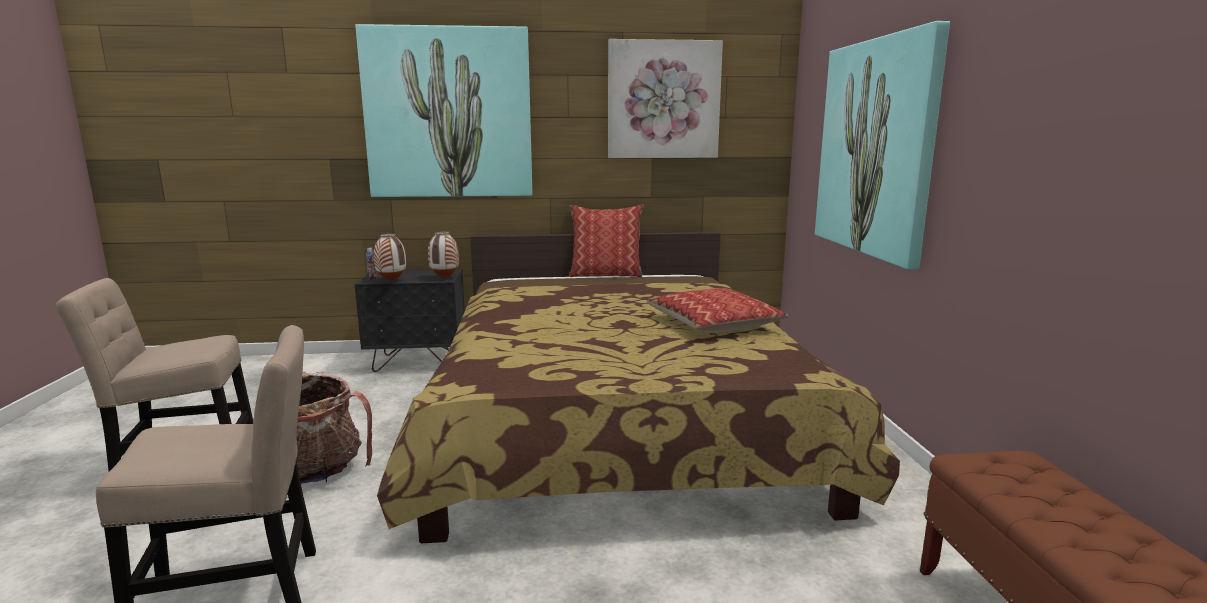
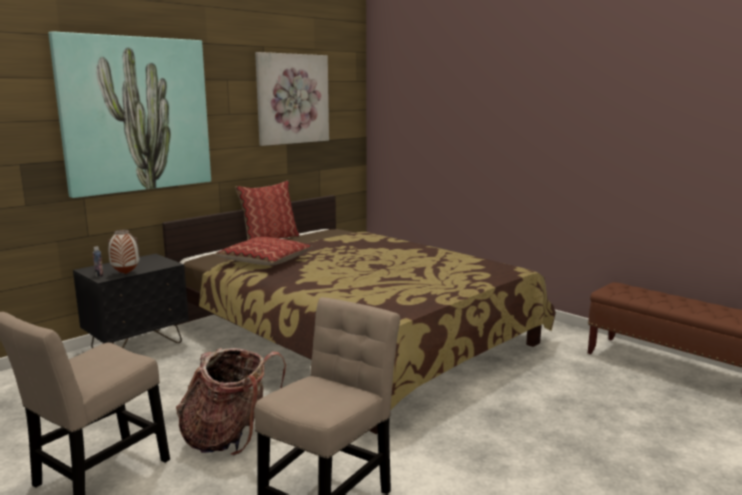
camera: 40 degrees left, 0 degrees up
vase [428,231,459,278] -> none
pillow [647,288,788,332] -> pillow moved to [215,237,312,265]
picture [815,21,950,269] -> none

